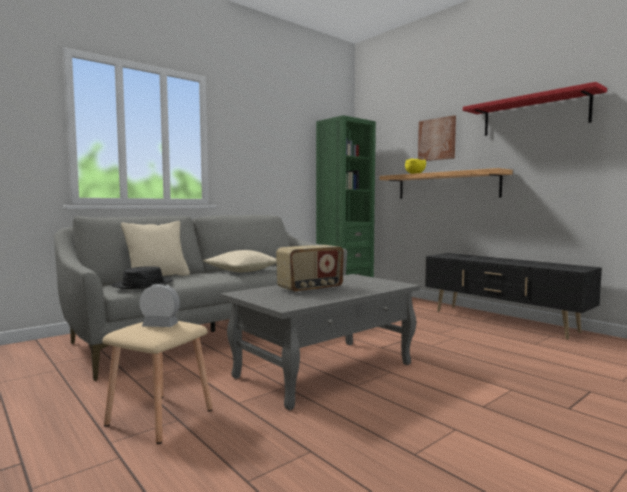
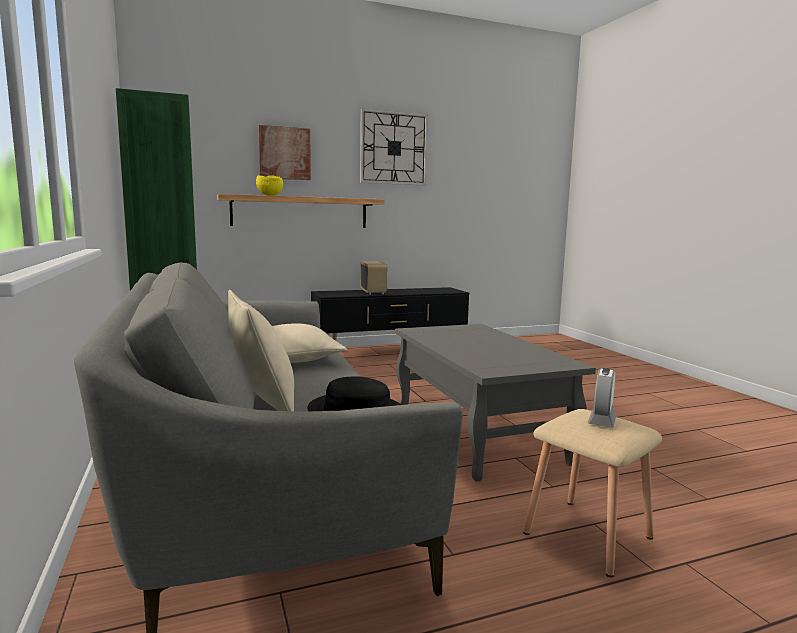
camera: 70 degrees left, 5 degrees up
radio [276,245,344,294] -> radio moved to [360,261,387,295]
red shelf [463,82,607,136] -> wall clock [360,108,428,186]

